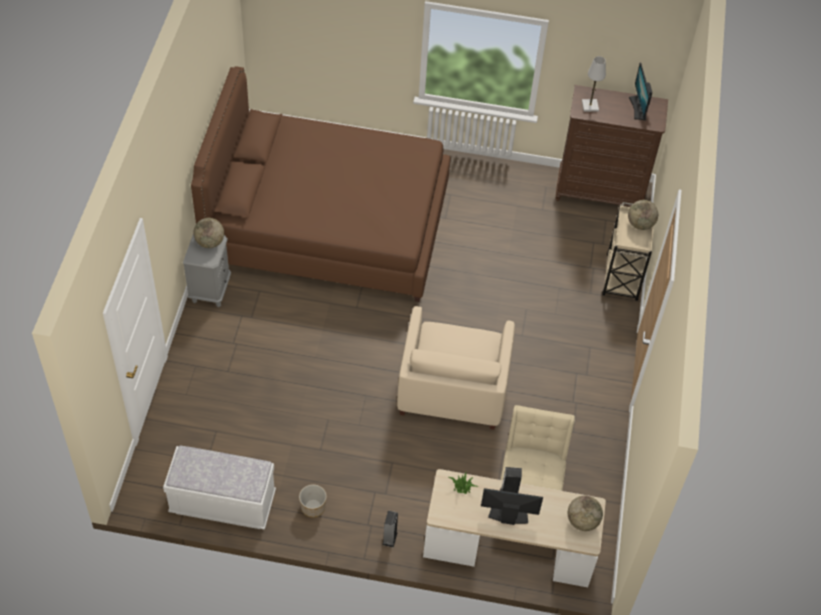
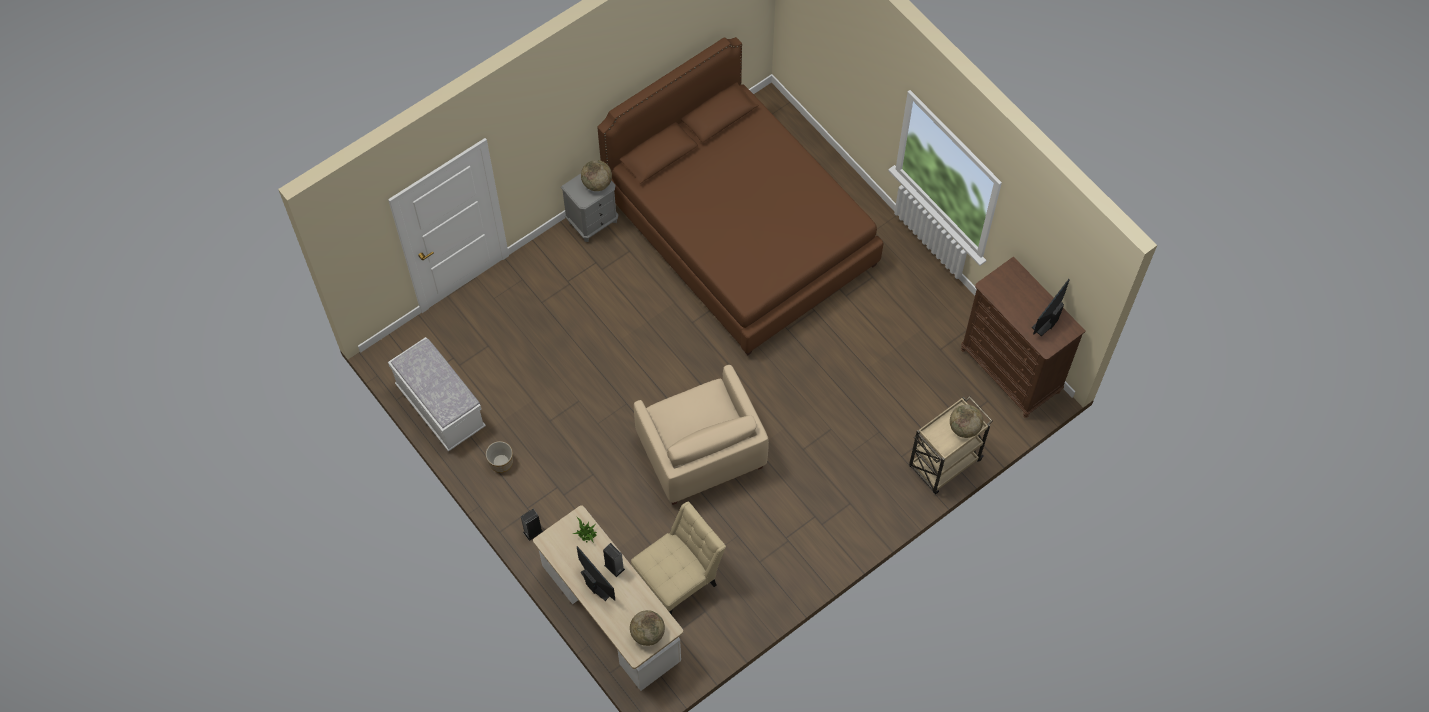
camera: 45 degrees right, 10 degrees up
beige armchair [397,306,515,430] -> beige armchair turned 75 degrees counterclockwise [634,365,769,505]
white table lamp [582,56,606,112] -> none

